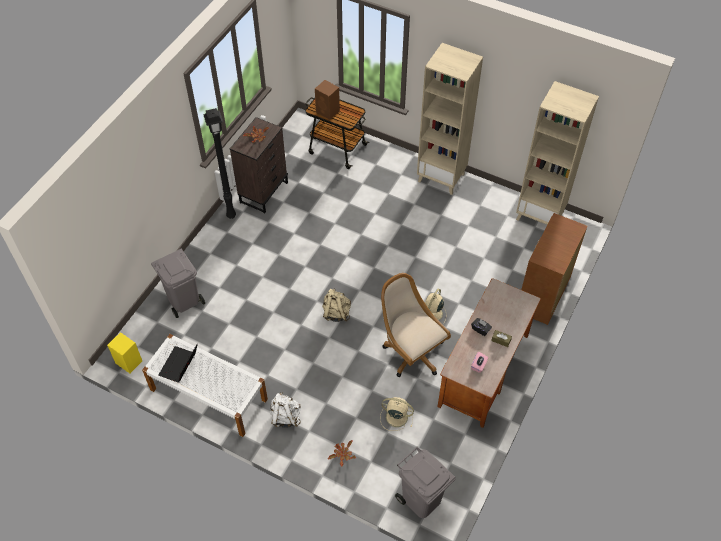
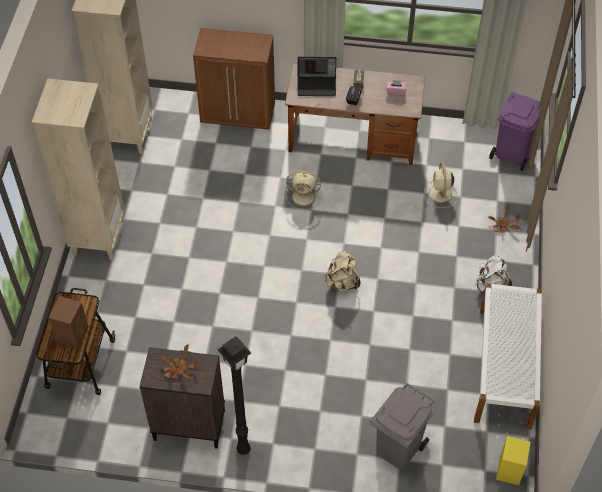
camera: 110 degrees left, 0 degrees up
laptop [158,344,198,382] -> laptop moved to [297,57,336,96]
office chair [381,273,451,377] -> none
grey trash can [395,447,455,518] -> purple trash can [489,92,540,171]

